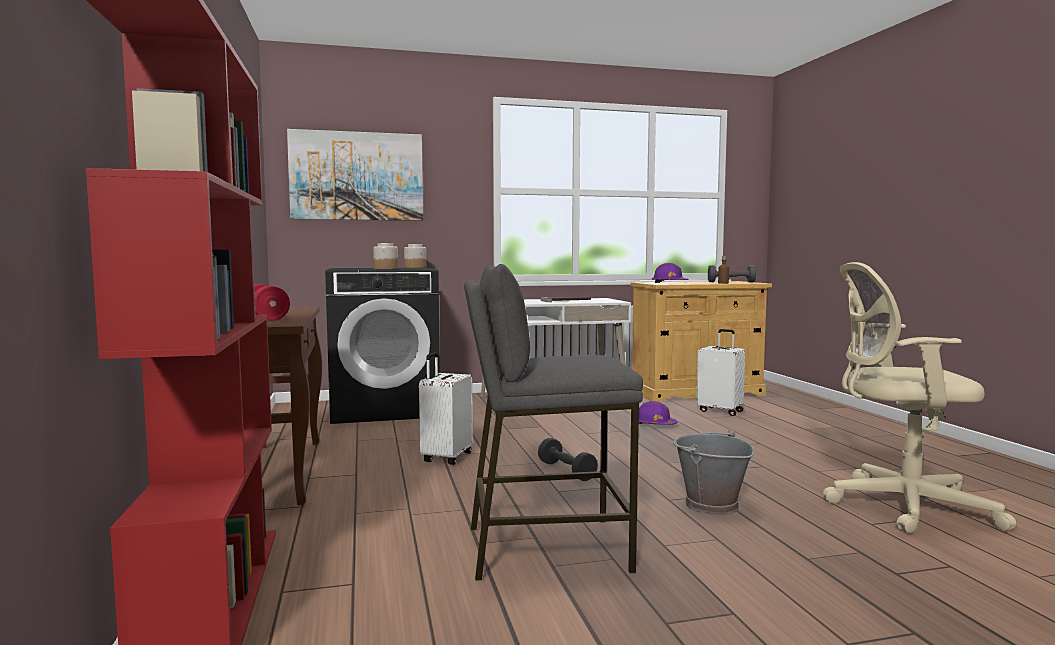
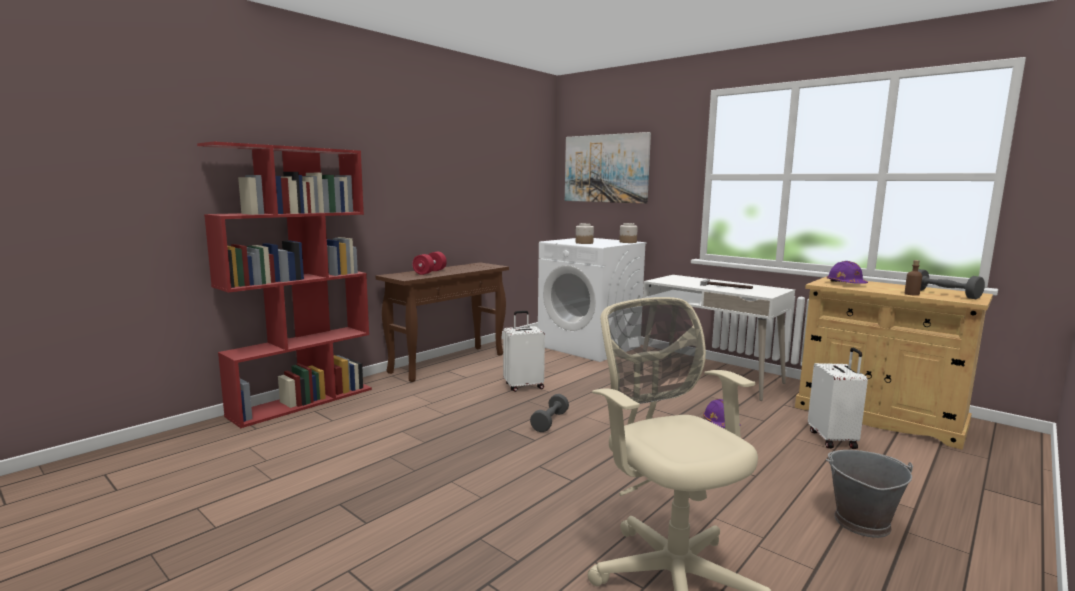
camera: 55 degrees right, 5 degrees up
black washing machine [325,268,440,424] -> white washing machine [538,238,647,362]
grey stool [464,264,643,581] -> none
grey bucket [673,429,754,515] -> grey bucket moved to [826,450,913,538]

